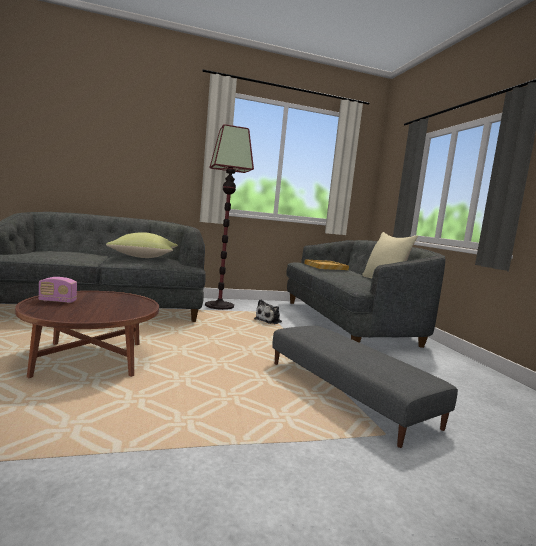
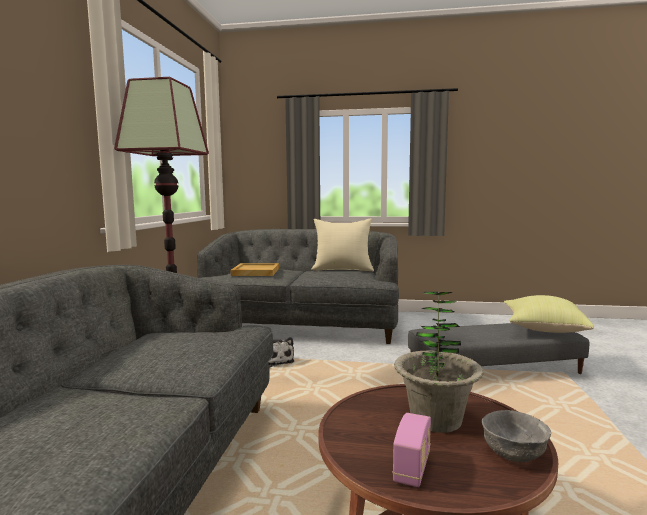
camera: 65 degrees left, 0 degrees up
yellow pillow [106,232,178,258] -> yellow pillow moved to [504,295,594,333]
none -> potted plant [394,292,484,433]
none -> grey bowl [482,410,551,462]

